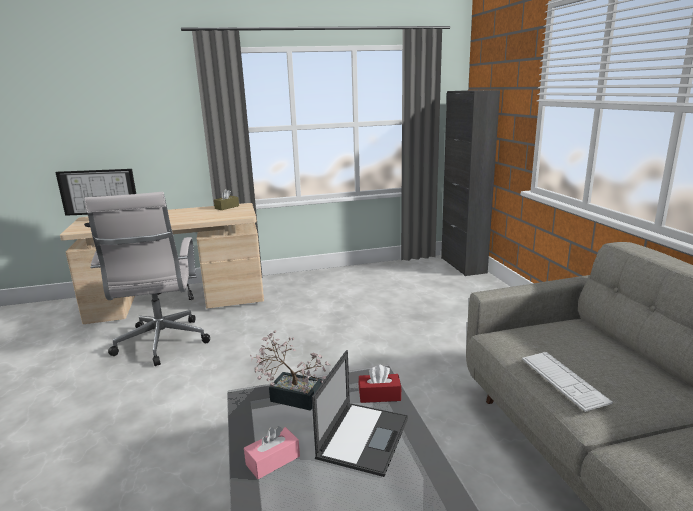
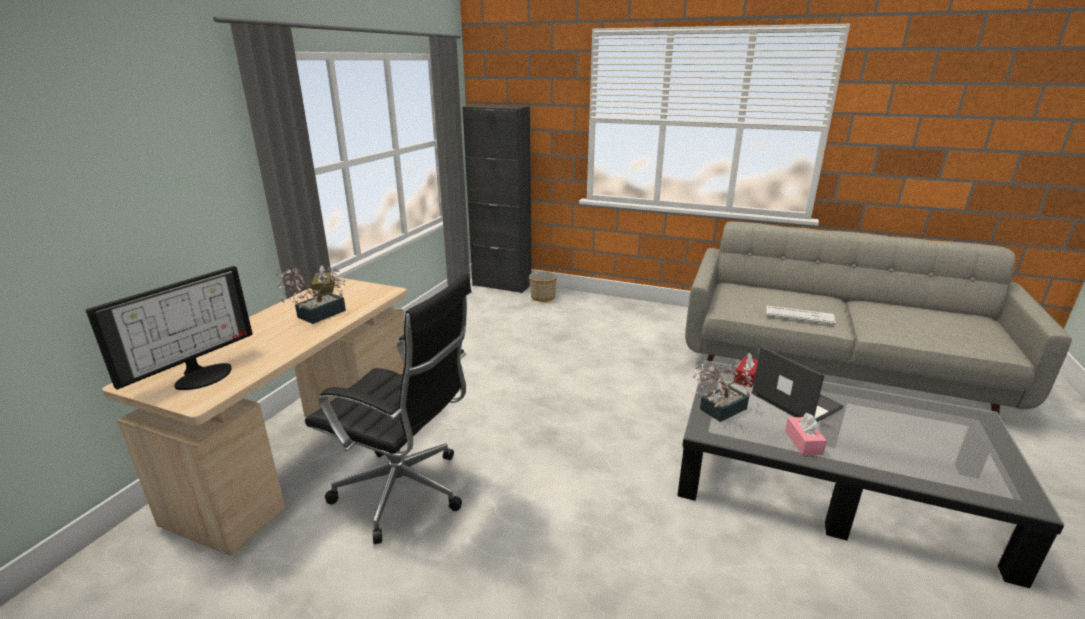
camera: 55 degrees left, 5 degrees up
white office chair [85,192,210,366] -> black office chair [305,273,471,544]
none -> potted plant [276,267,346,324]
none -> planter [529,271,557,302]

